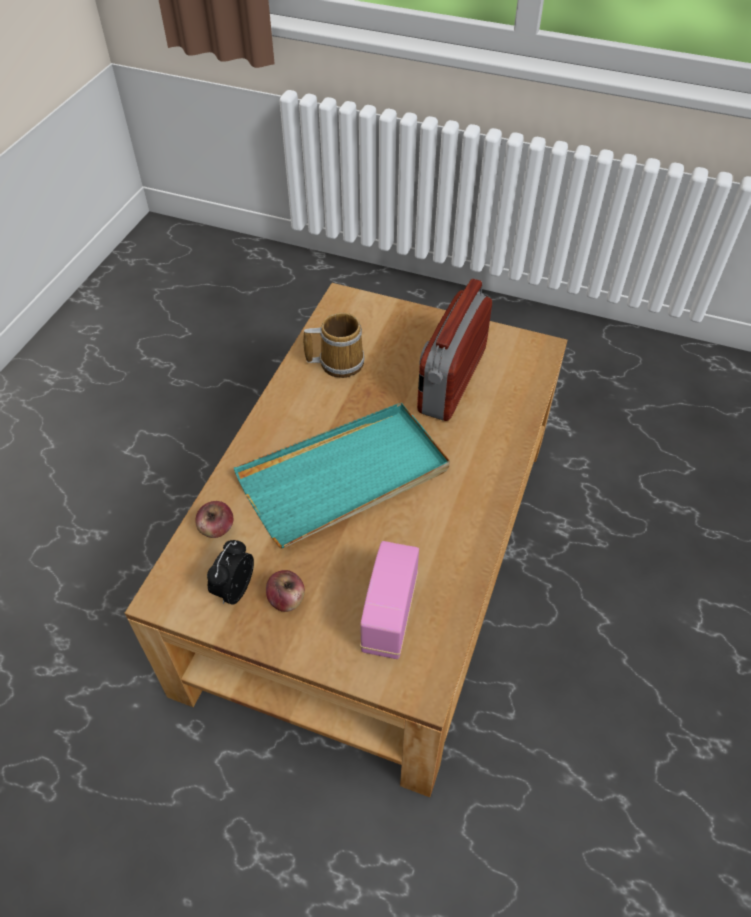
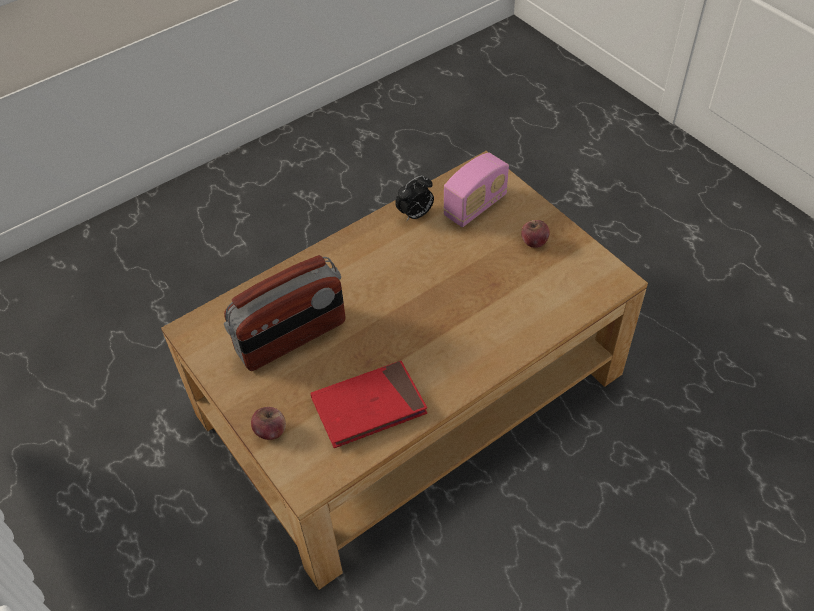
camera: 145 degrees left, 0 degrees up
apple [195,501,233,538] -> apple moved to [251,407,286,440]
alarm clock [207,540,254,605] -> alarm clock moved to [395,176,434,221]
turquoise tray [234,402,450,549] -> none
mug [303,312,364,378] -> red book [310,361,427,448]

